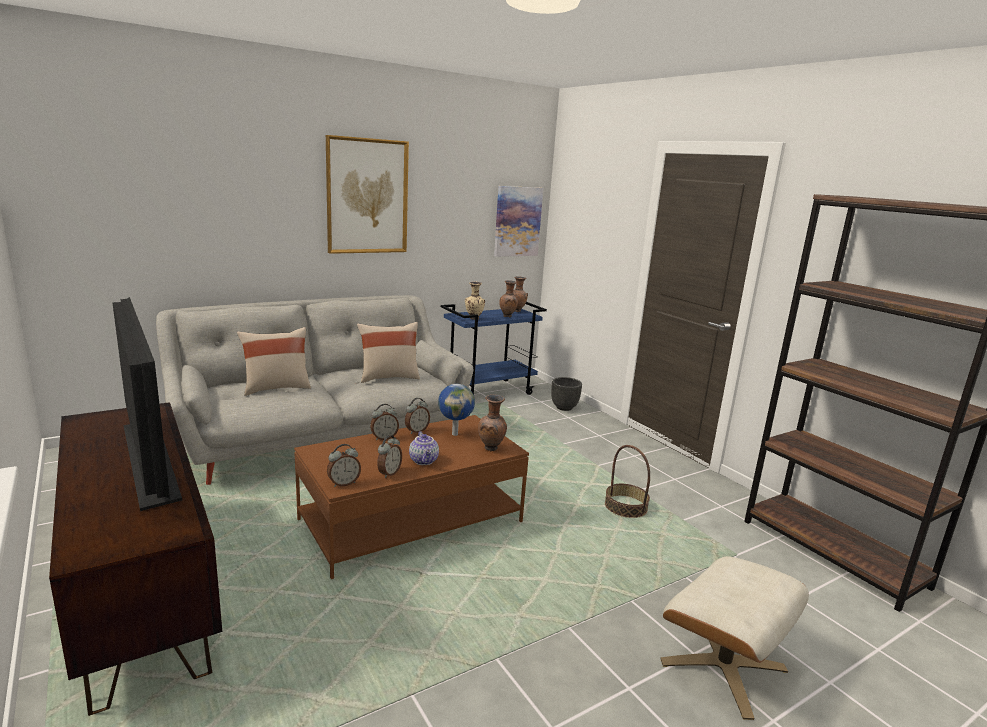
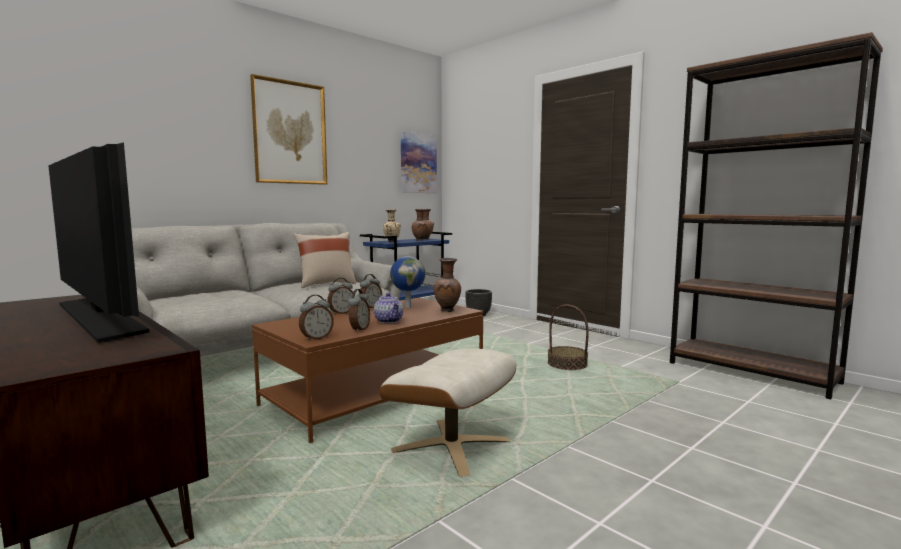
camera: 10 degrees left, 10 degrees down
beige pillow [237,327,311,396] -> none
beige ottoman [660,556,809,720] -> beige ottoman moved to [379,348,516,477]

